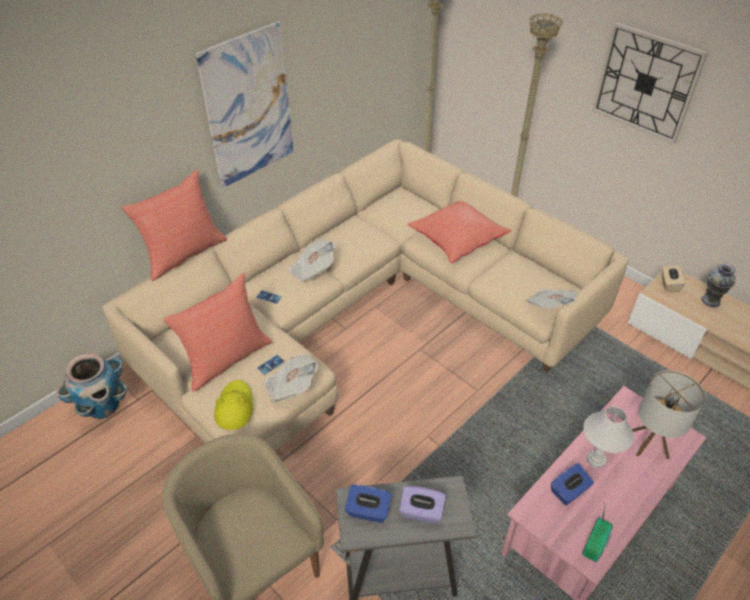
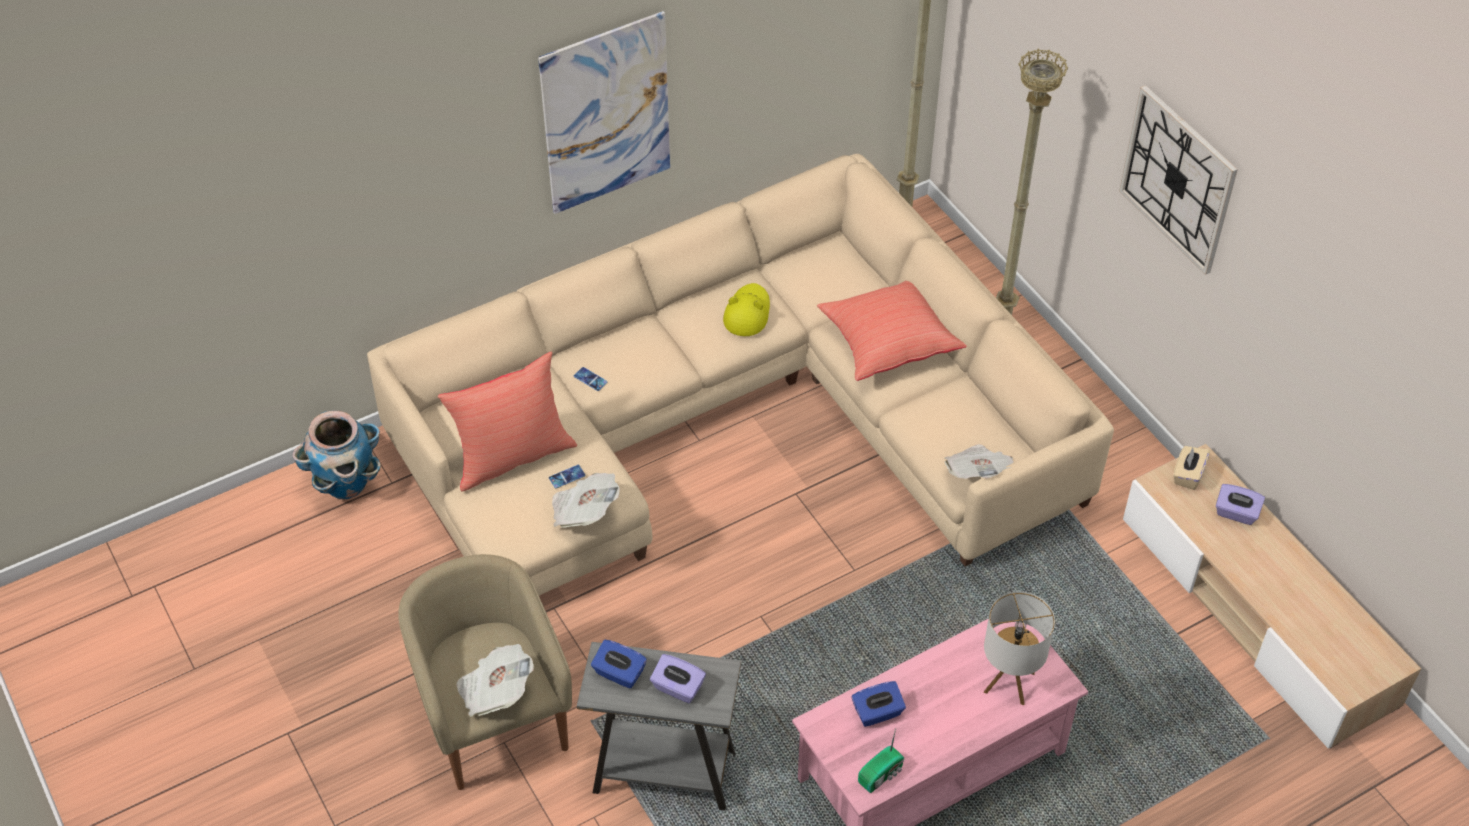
camera: 15 degrees right, 5 degrees up
red pillow [121,170,227,281] -> none
yellow hat [214,380,253,430] -> yellow hat moved to [723,283,770,336]
newspaper [288,238,336,283] -> newspaper moved to [456,644,534,717]
white table lamp [583,406,634,468] -> none
vase [701,263,735,307] -> purple tissue box [1216,484,1265,525]

